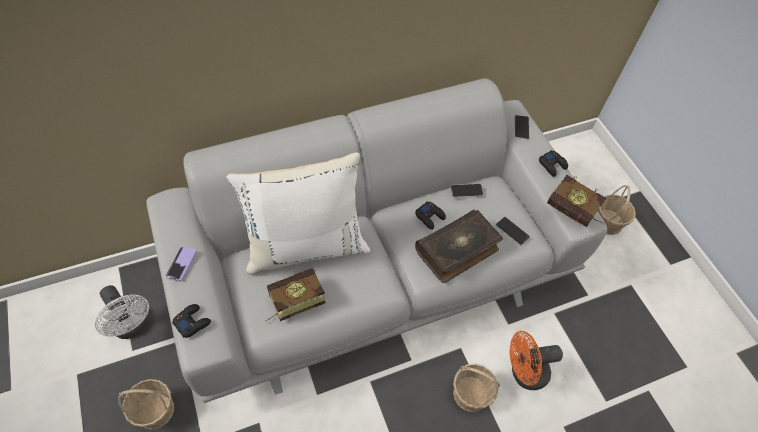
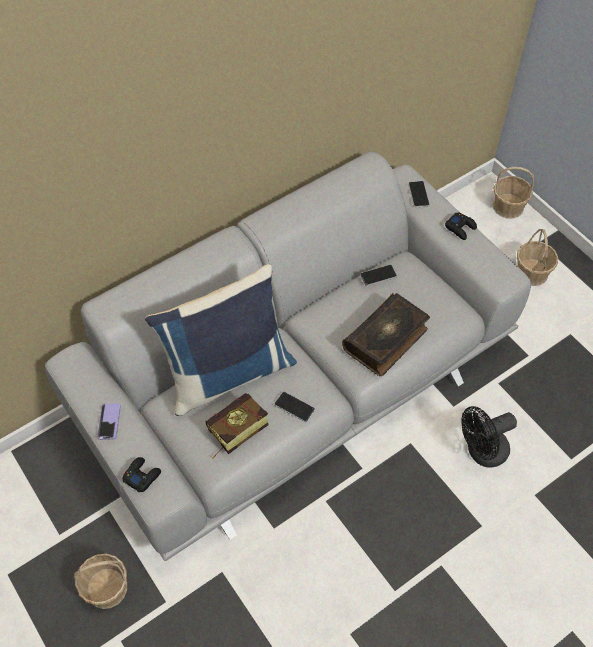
camera: 10 degrees left, 0 degrees up
white fan [95,285,149,339] -> none
white pillow [227,152,370,274] -> blue pillow [145,264,297,416]
black game controller [415,201,446,230] -> none
basket [453,364,500,412] -> basket moved to [493,167,534,219]
phone [495,217,530,246] -> phone moved to [274,392,315,422]
orange fan [510,331,563,390] -> black fan [461,406,517,468]
book [547,175,606,227] -> none

